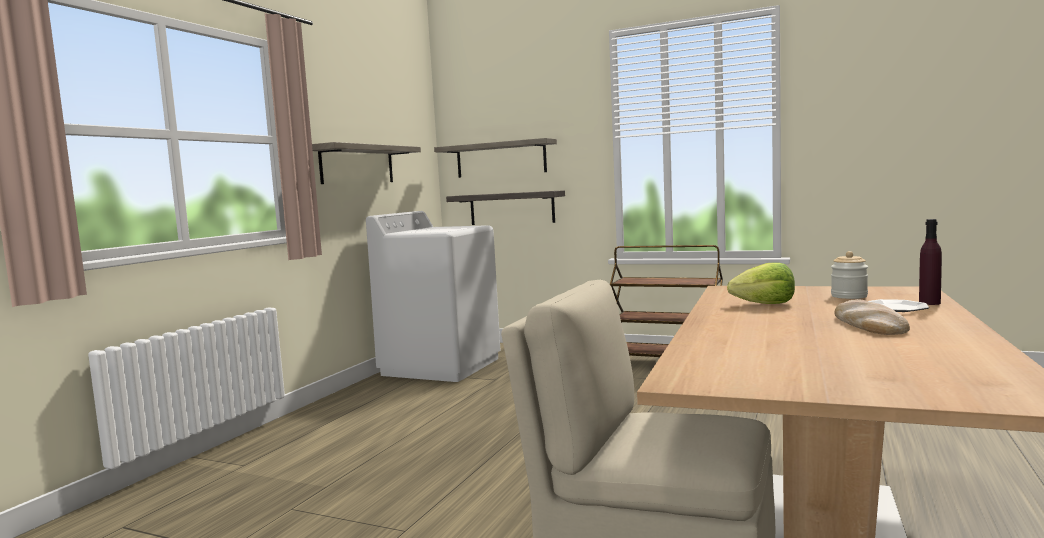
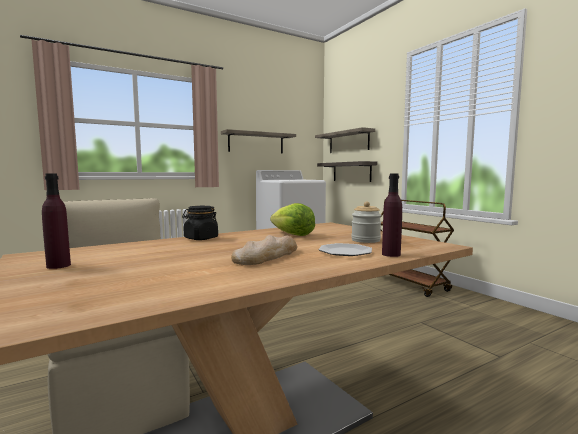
camera: 35 degrees right, 0 degrees up
none -> purple bottle [42,173,71,269]
none -> black jar [182,206,218,240]

